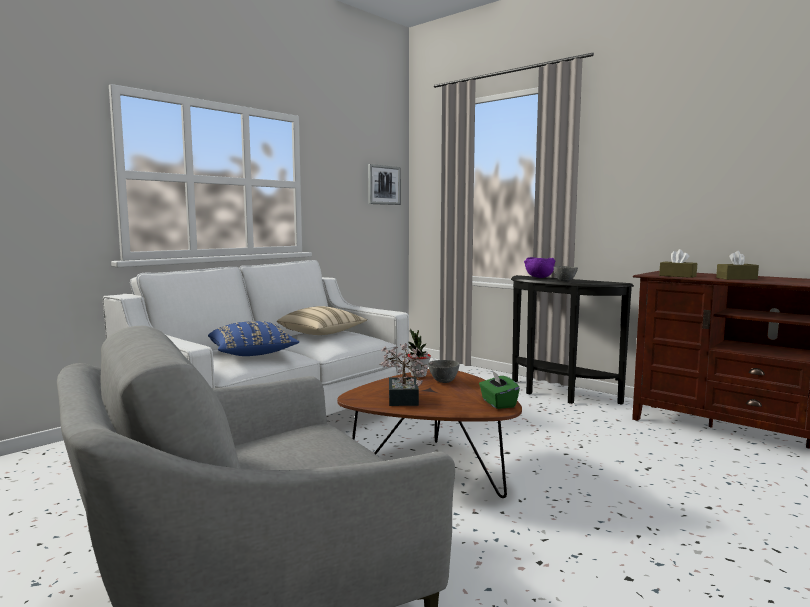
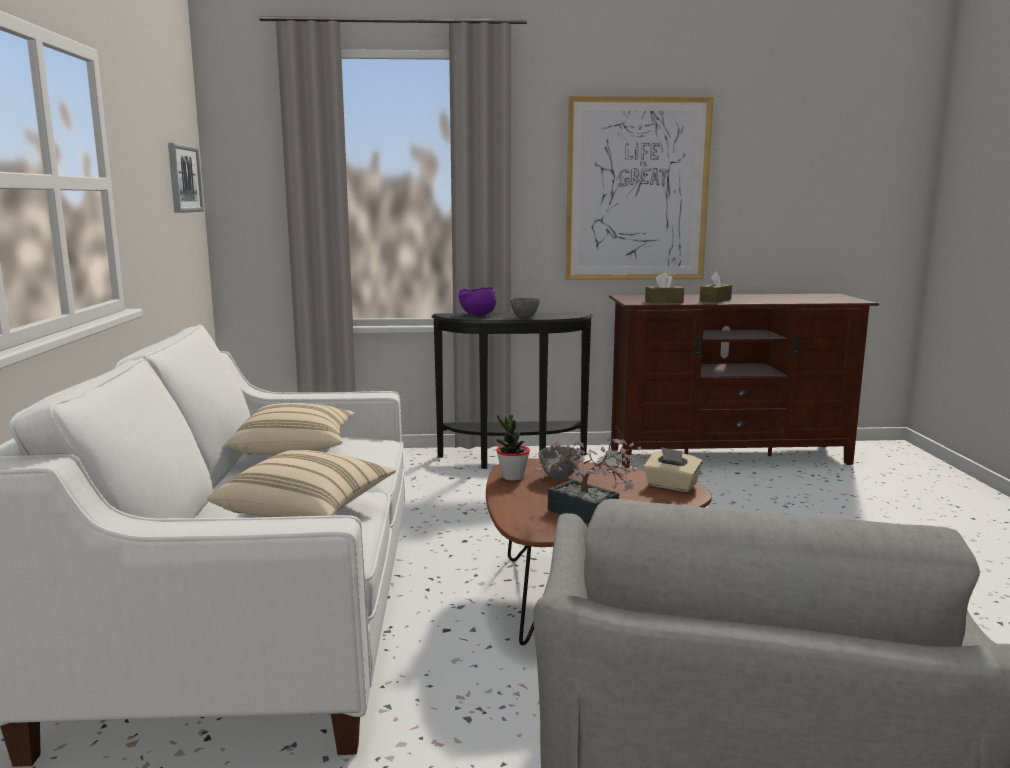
camera: 45 degrees left, 5 degrees up
blue pillow [208,321,299,356] -> beige pillow [207,450,396,517]
green tissue box [479,370,520,409] -> beige tissue box [644,447,703,492]
none -> picture [566,96,713,280]

